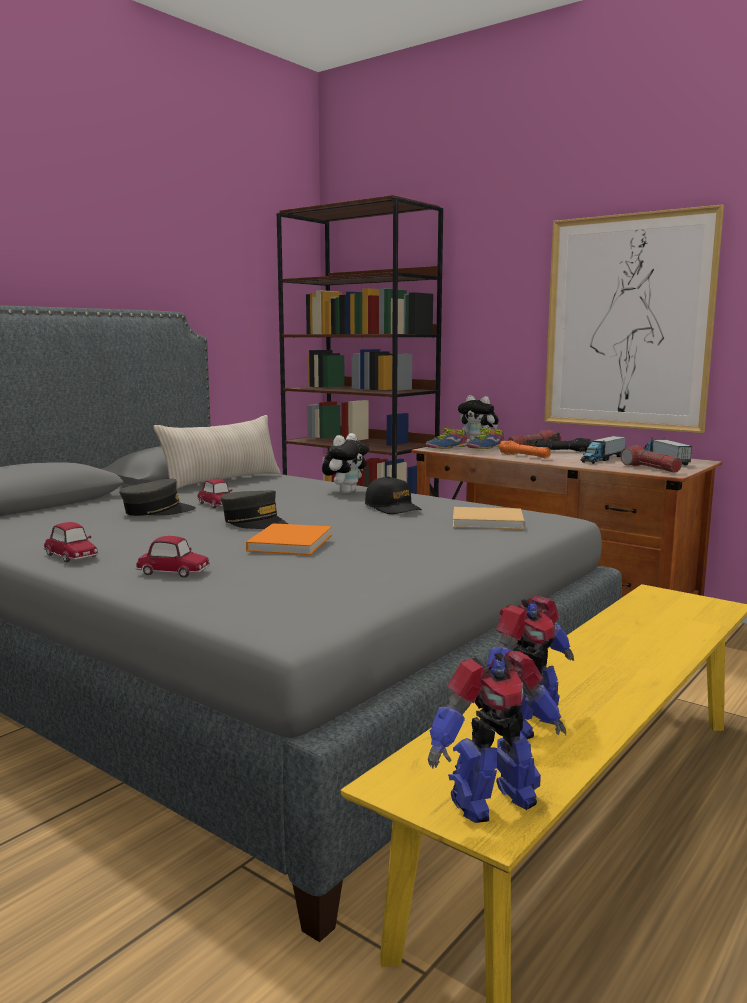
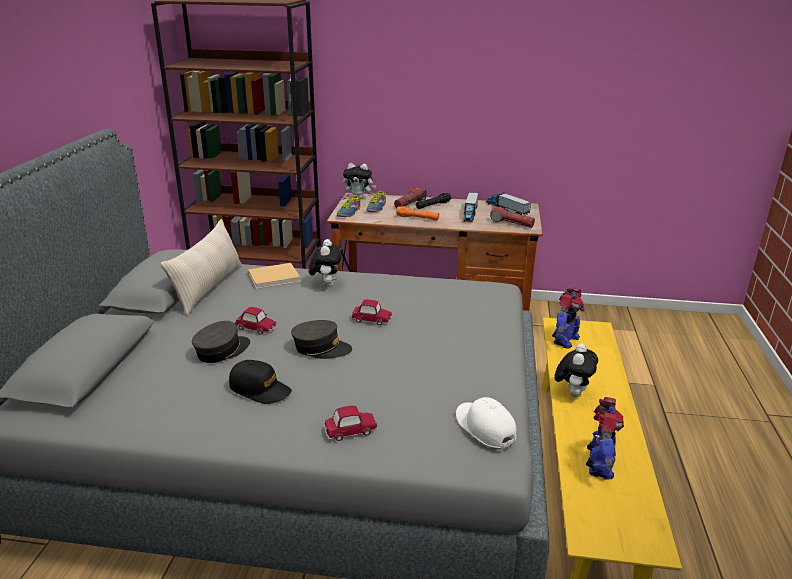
camera: 30 degrees left, 15 degrees up
toy car [44,522,99,562] -> toy car moved to [351,300,392,325]
orange book [246,523,332,555] -> none
black cap [365,476,422,514] -> black cap moved to [229,360,292,404]
toy robot [428,651,566,823] -> toy robot moved to [552,287,585,349]
beige book [453,507,524,529] -> beige book moved to [248,263,300,289]
picture [544,205,724,433] -> none
none -> white cap [456,397,516,448]
none -> plush toy [555,343,598,397]

